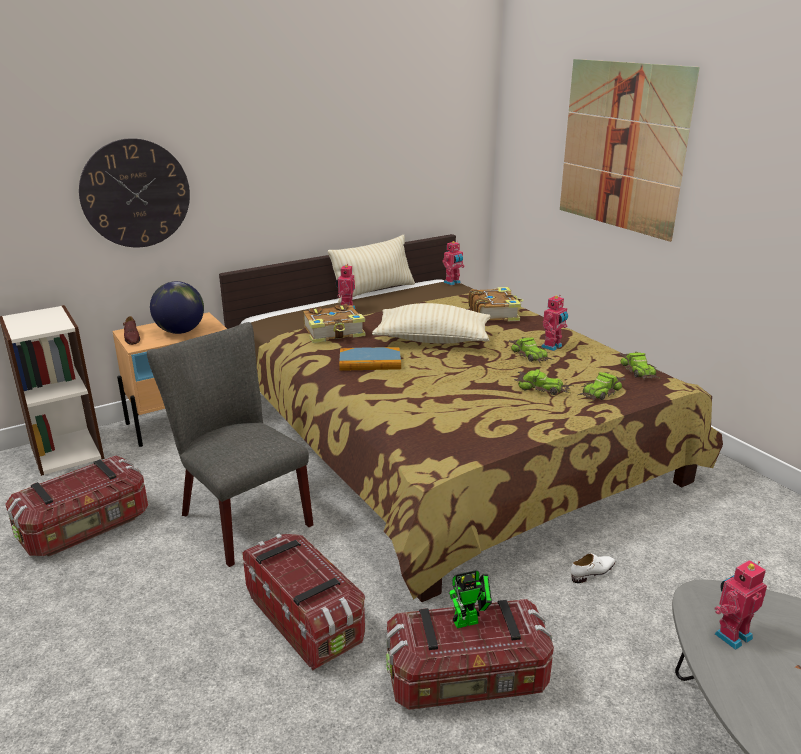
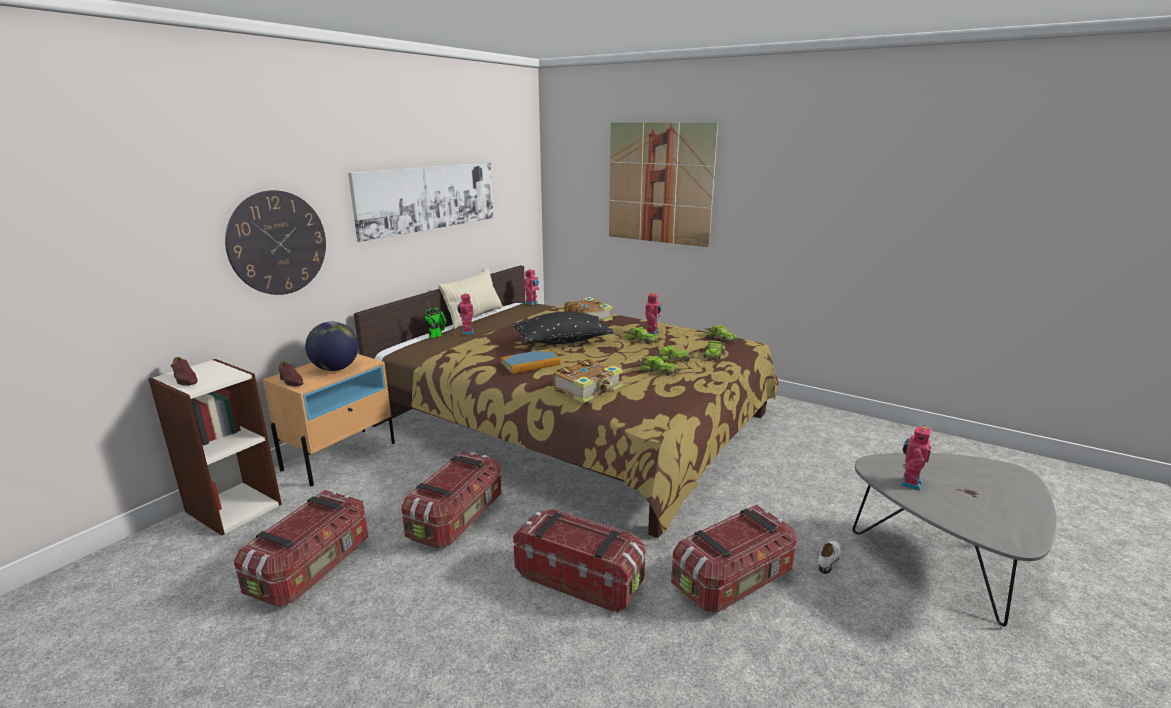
camera: 25 degrees left, 5 degrees down
grey chair [147,322,313,567] -> storage box [401,451,502,548]
book [303,304,366,343] -> book moved to [553,359,623,403]
beige pillow [372,303,490,343] -> black pillow [513,311,615,344]
toy robot [449,570,492,628] -> toy robot moved to [425,302,447,338]
white shoe [571,553,615,583] -> white shoe moved to [818,541,841,574]
none -> brown shoe [171,357,197,386]
none -> picture [348,162,493,242]
none -> toy car [637,356,681,376]

